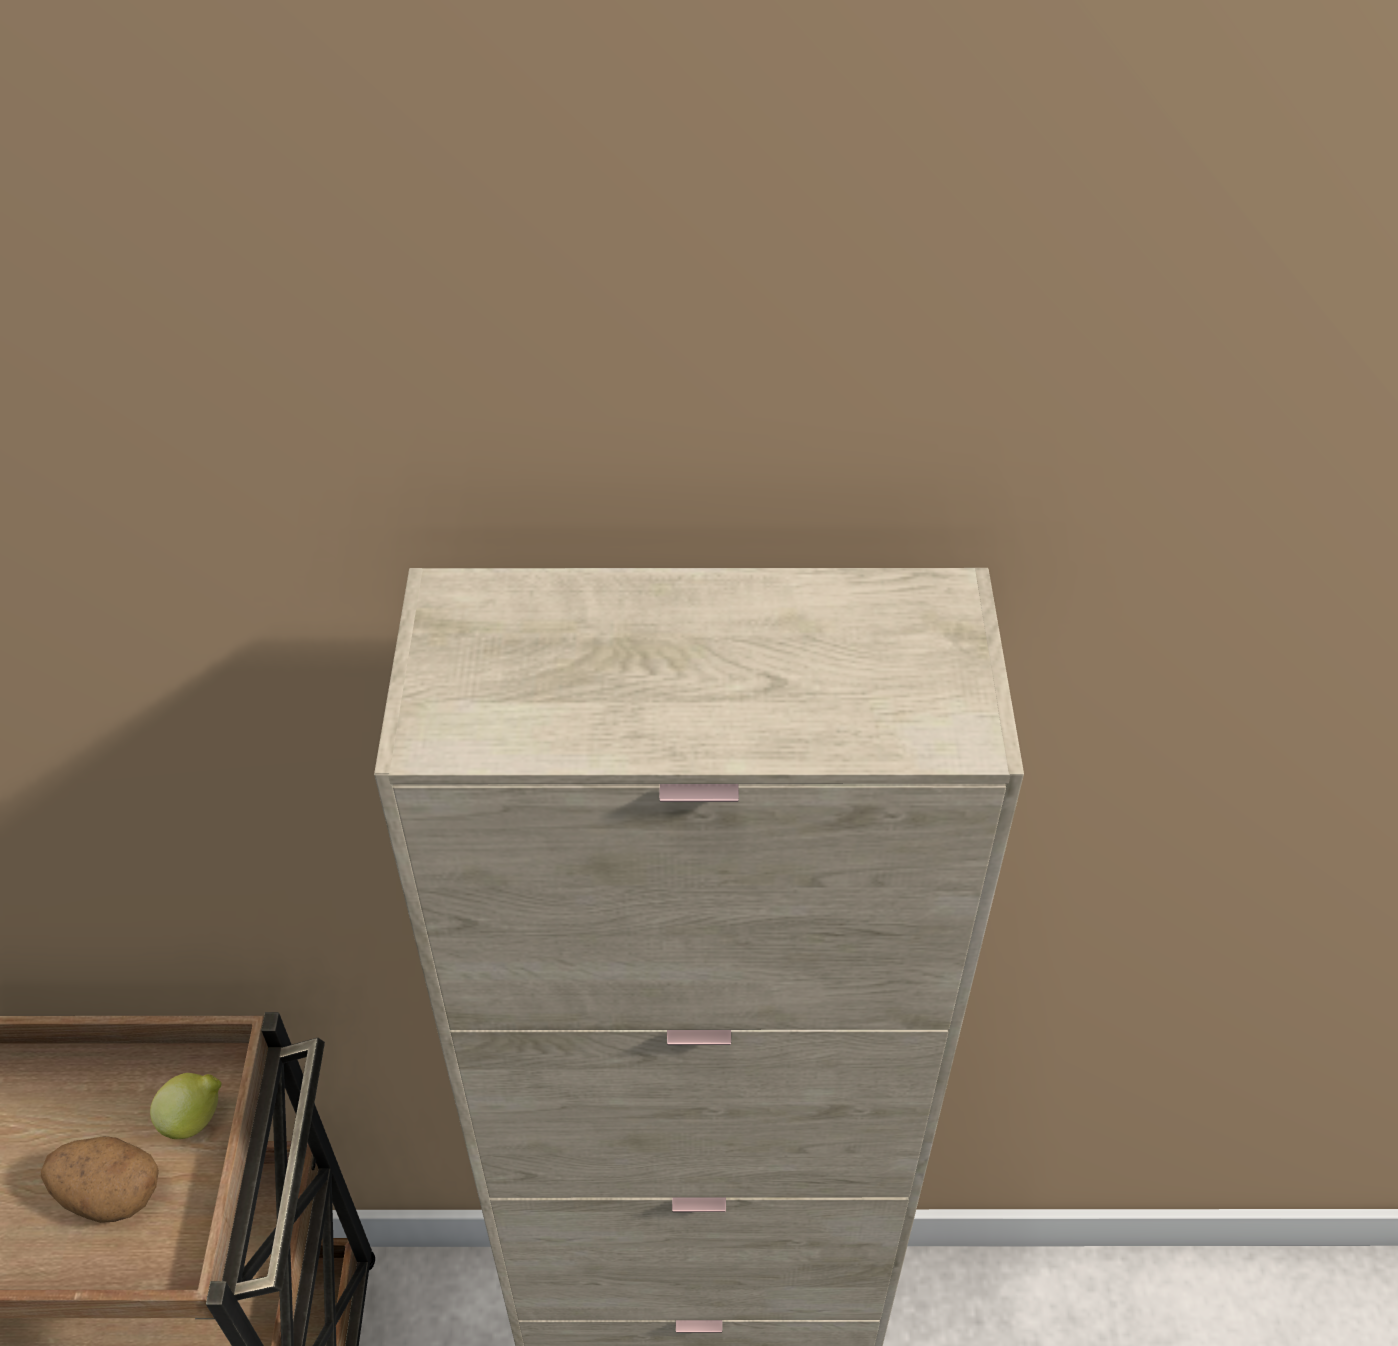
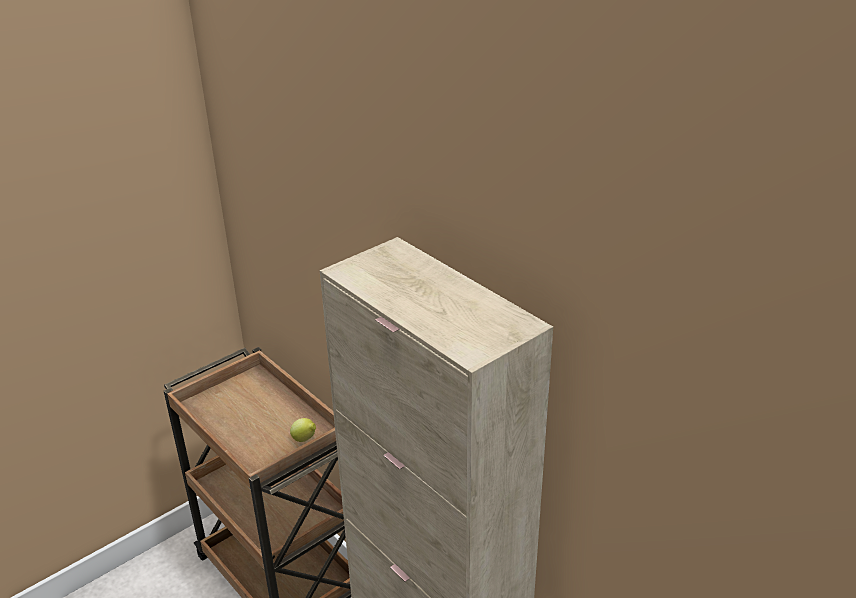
camera: 50 degrees right, 15 degrees down
potato [41,1136,159,1223] -> none

